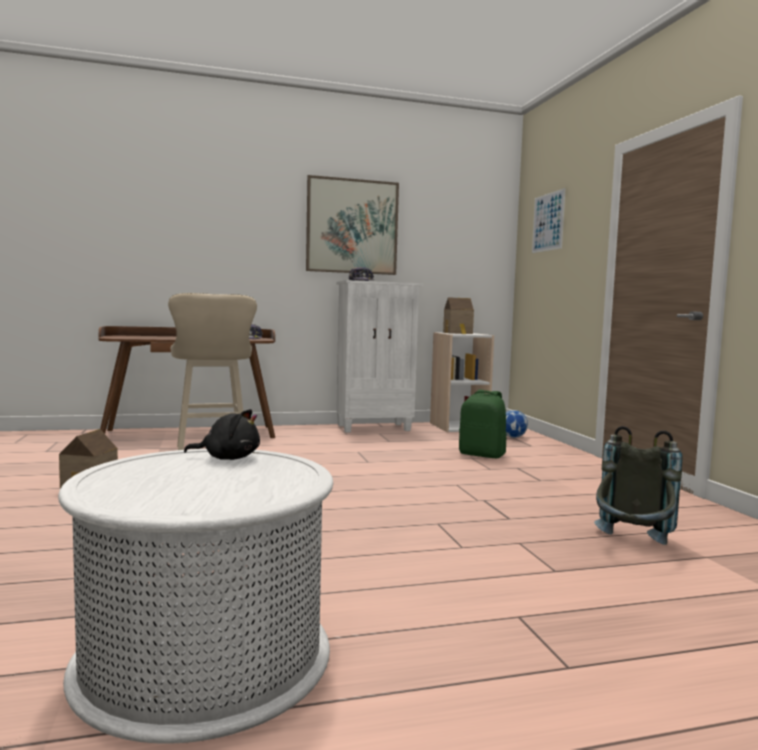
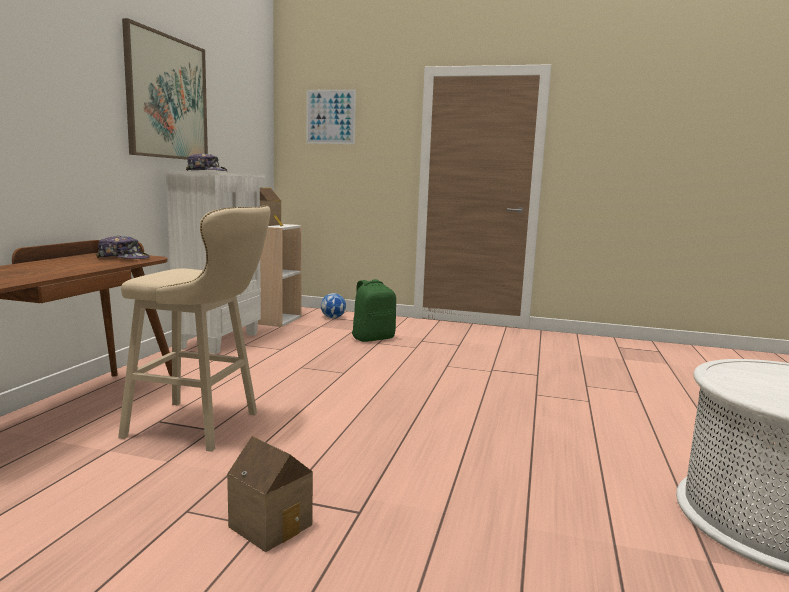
camera: 60 degrees left, 5 degrees up
black plush toy [184,409,260,460] -> none
grey backpack [594,426,683,545] -> none

